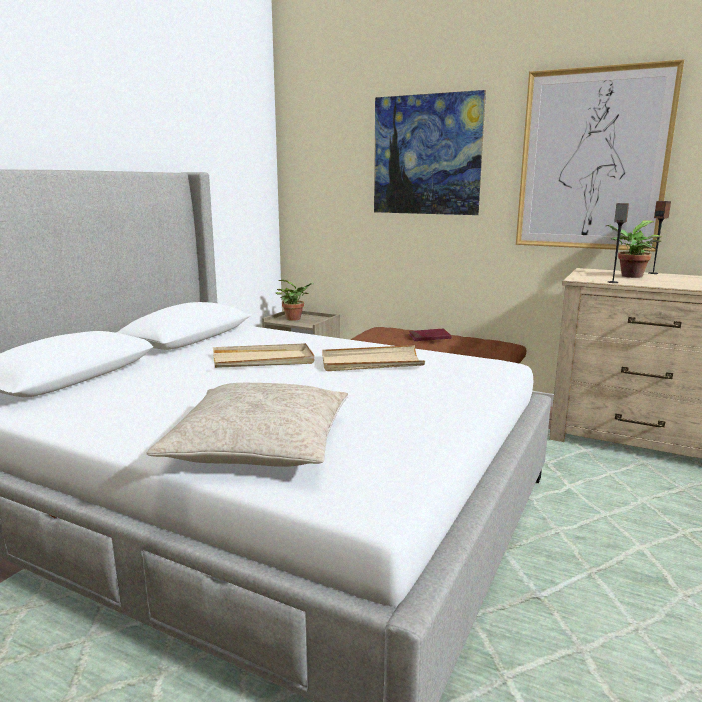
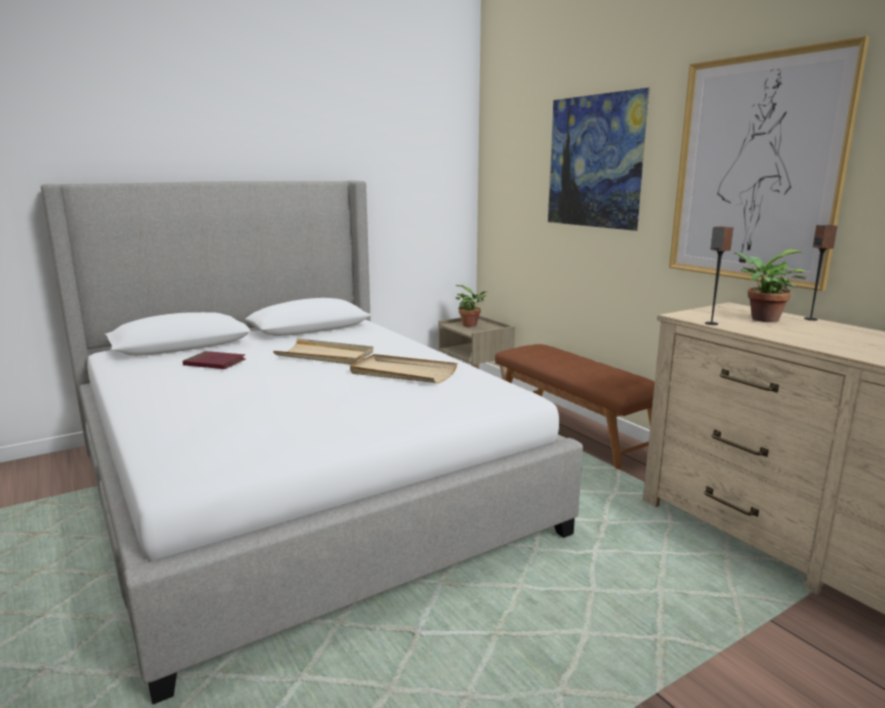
camera: 30 degrees right, 0 degrees up
beige pillow [147,383,348,467] -> none
red book [408,329,452,341] -> red book moved to [183,351,246,369]

